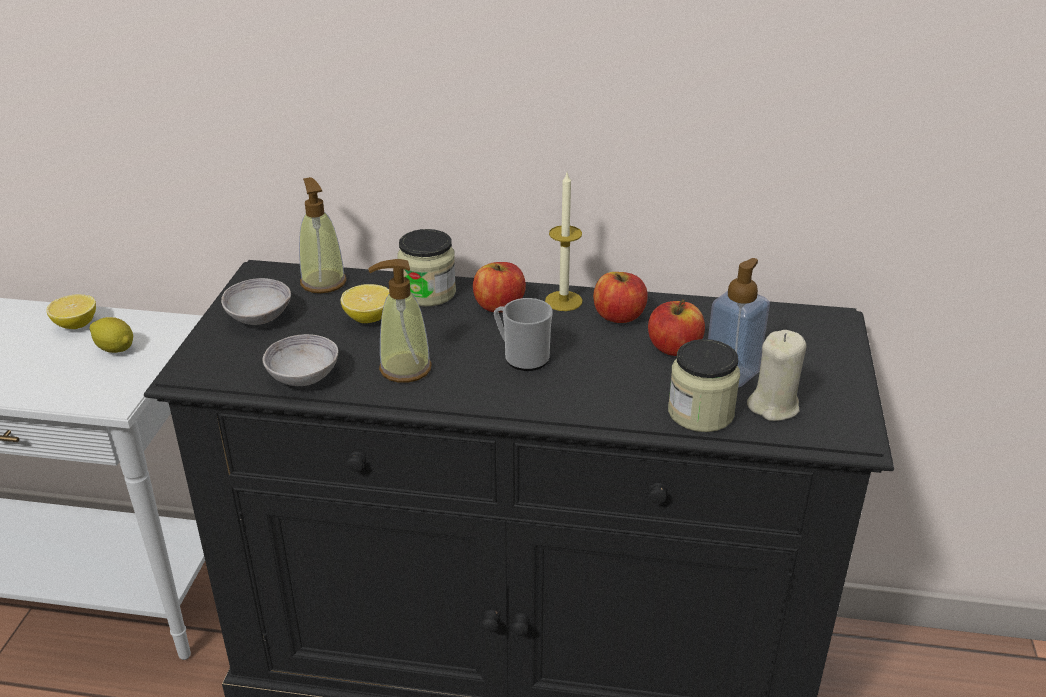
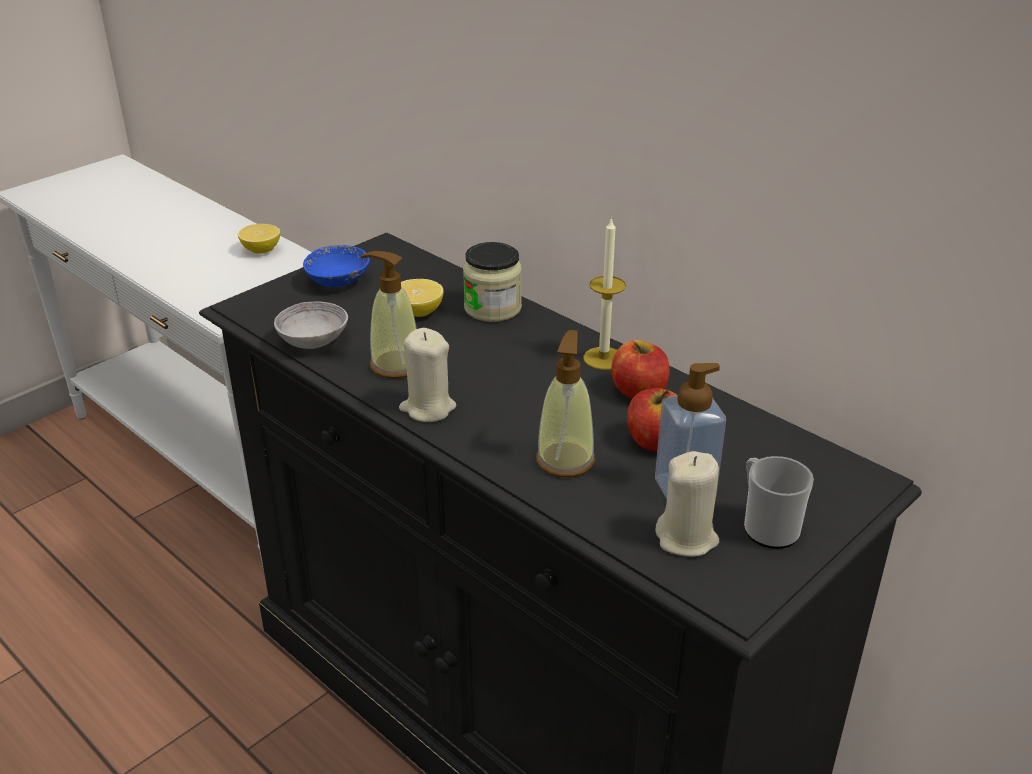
camera: 35 degrees right, 0 degrees up
lemon [89,317,133,353] -> none
grey bowl [221,278,291,325] -> blue bowl [303,245,370,287]
soap dispenser [299,177,347,293] -> soap dispenser moved to [536,330,595,477]
apple [473,262,526,312] -> none
mug [494,298,553,371] -> mug moved to [744,456,814,549]
jar [668,339,740,432] -> none
none -> beige candle [399,328,456,422]

